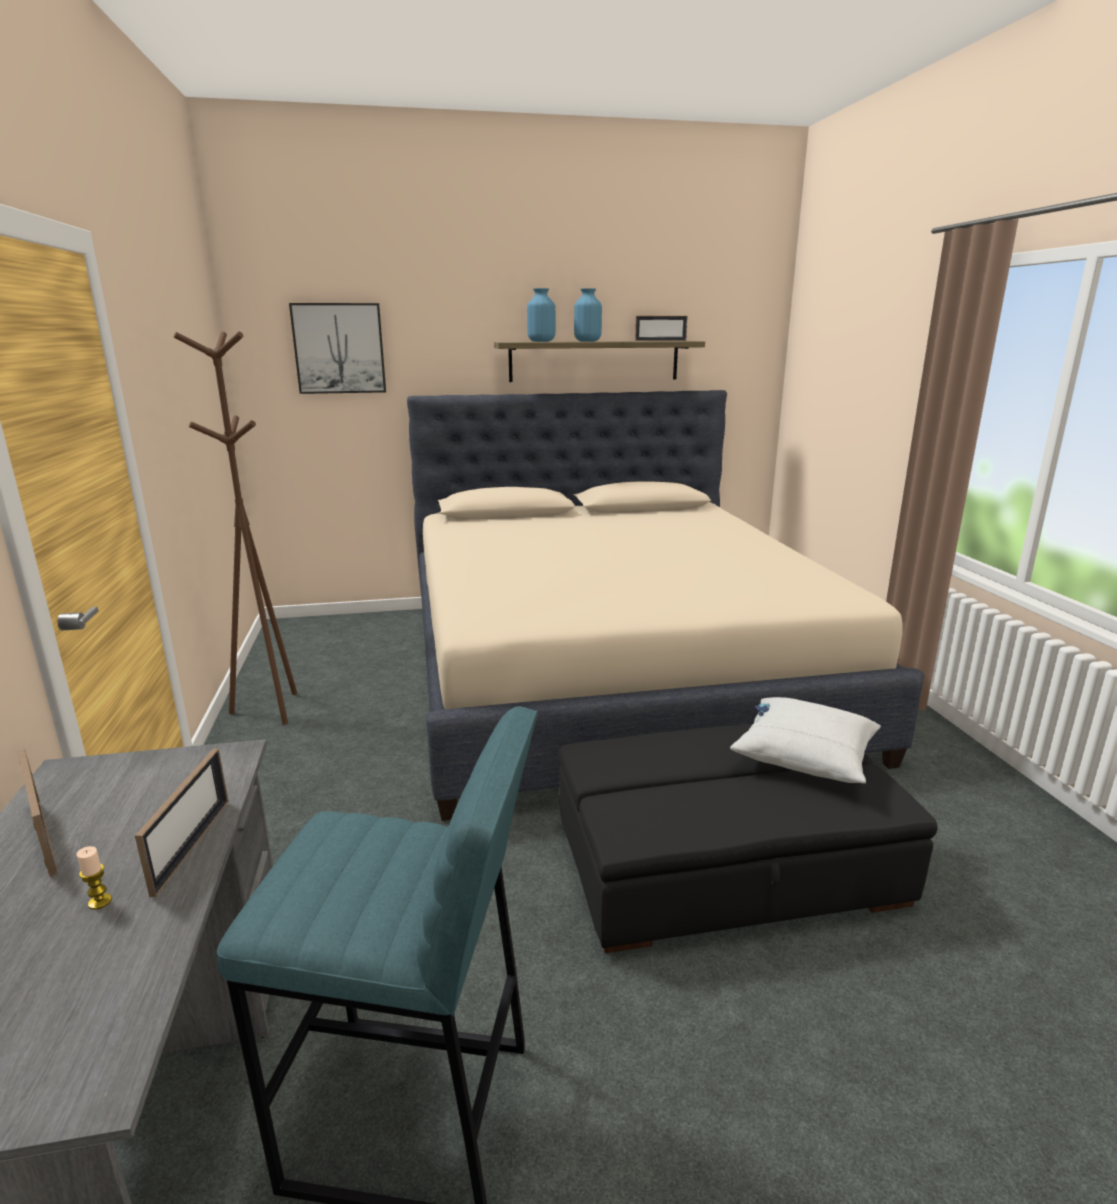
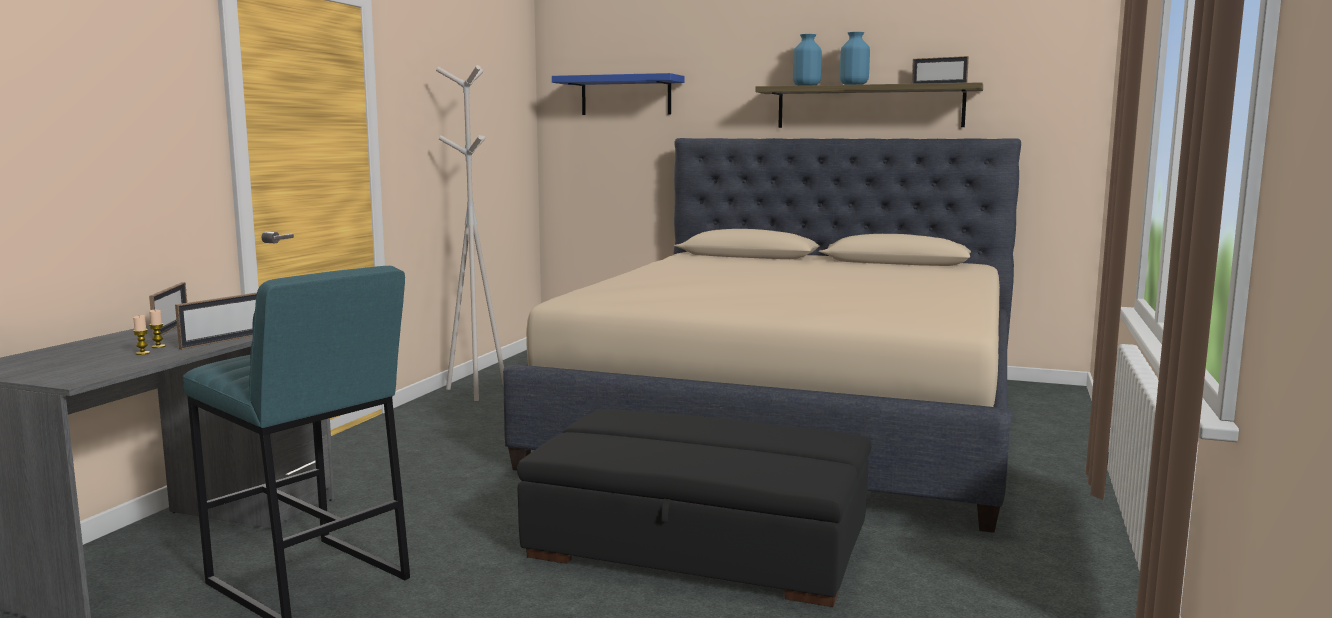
camera: 30 degrees right, 10 degrees down
brown clothes rack [174,331,297,725] -> grey clothes rack [436,65,504,401]
picture [289,303,386,394] -> blue shelf [552,73,684,115]
grey pillow [730,697,881,783] -> none
none -> candle [133,315,150,355]

